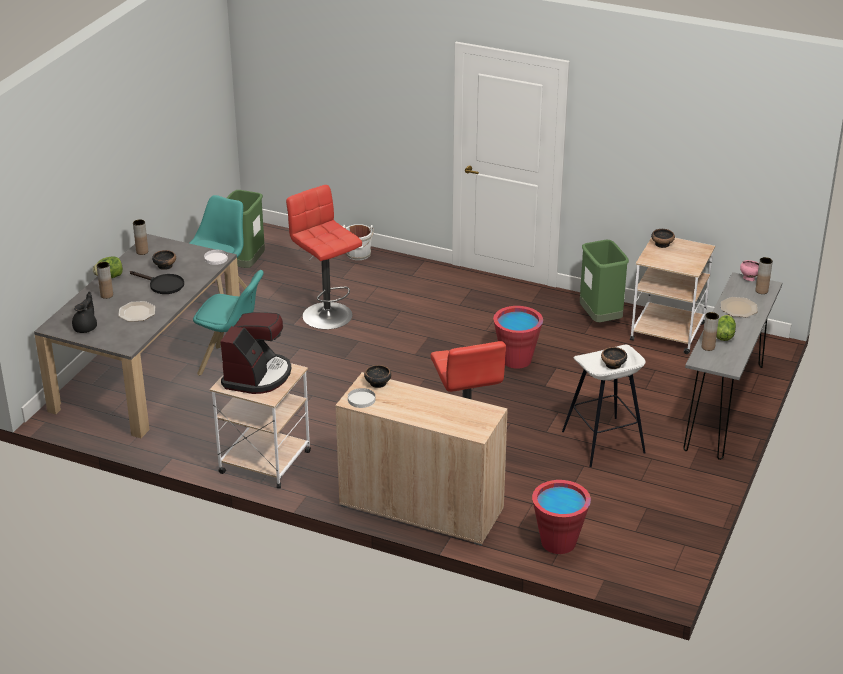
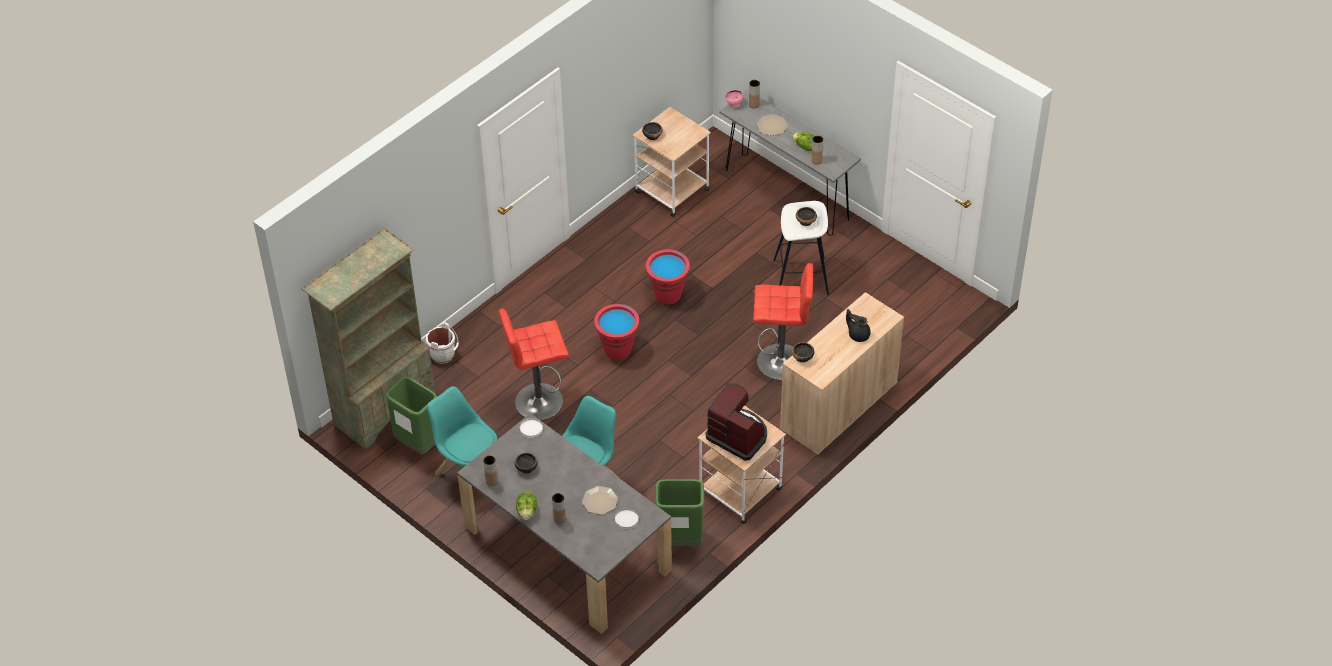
camera: 70 degrees left, 15 degrees up
black teapot [72,291,97,333] -> black teapot moved to [846,309,871,342]
black frying pan [130,271,184,294] -> none
white plate [348,388,376,408] -> white plate moved to [615,508,639,529]
red bucket [532,480,591,554] -> red bucket moved to [594,304,639,360]
green trash can [580,240,629,322] -> green trash can moved to [655,479,704,546]
none -> green bookcase [301,228,435,450]

